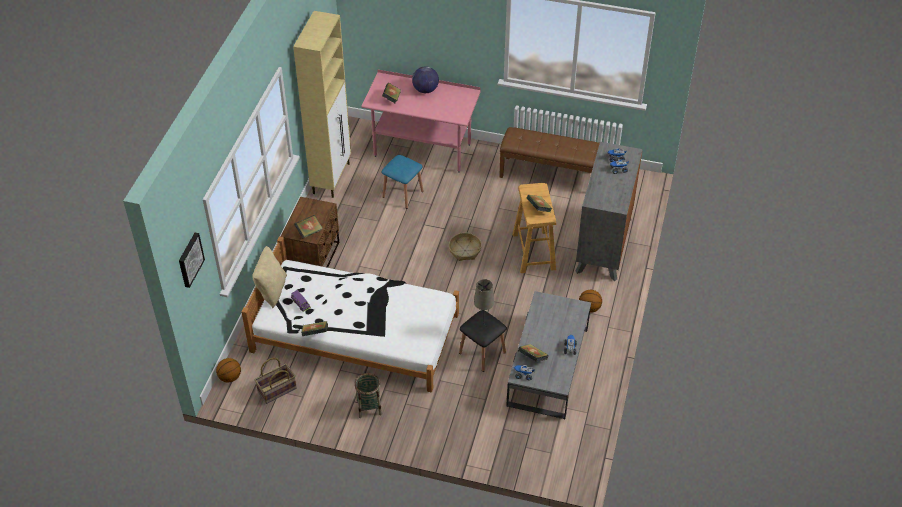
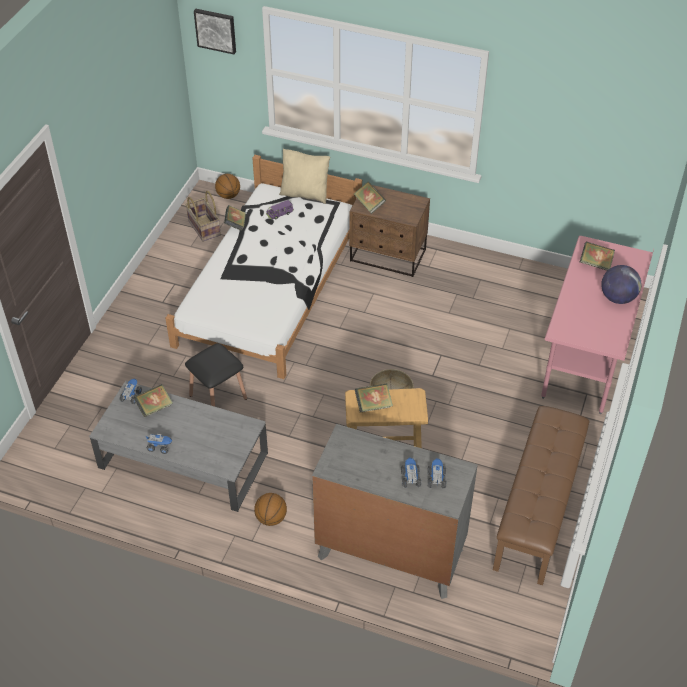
camera: 95 degrees right, 0 degrees up
beige cabinet [293,11,351,198] -> none
basket [354,373,382,418] -> none
blue stool [382,155,424,209] -> none
beige table lamp [474,279,494,325] -> none

